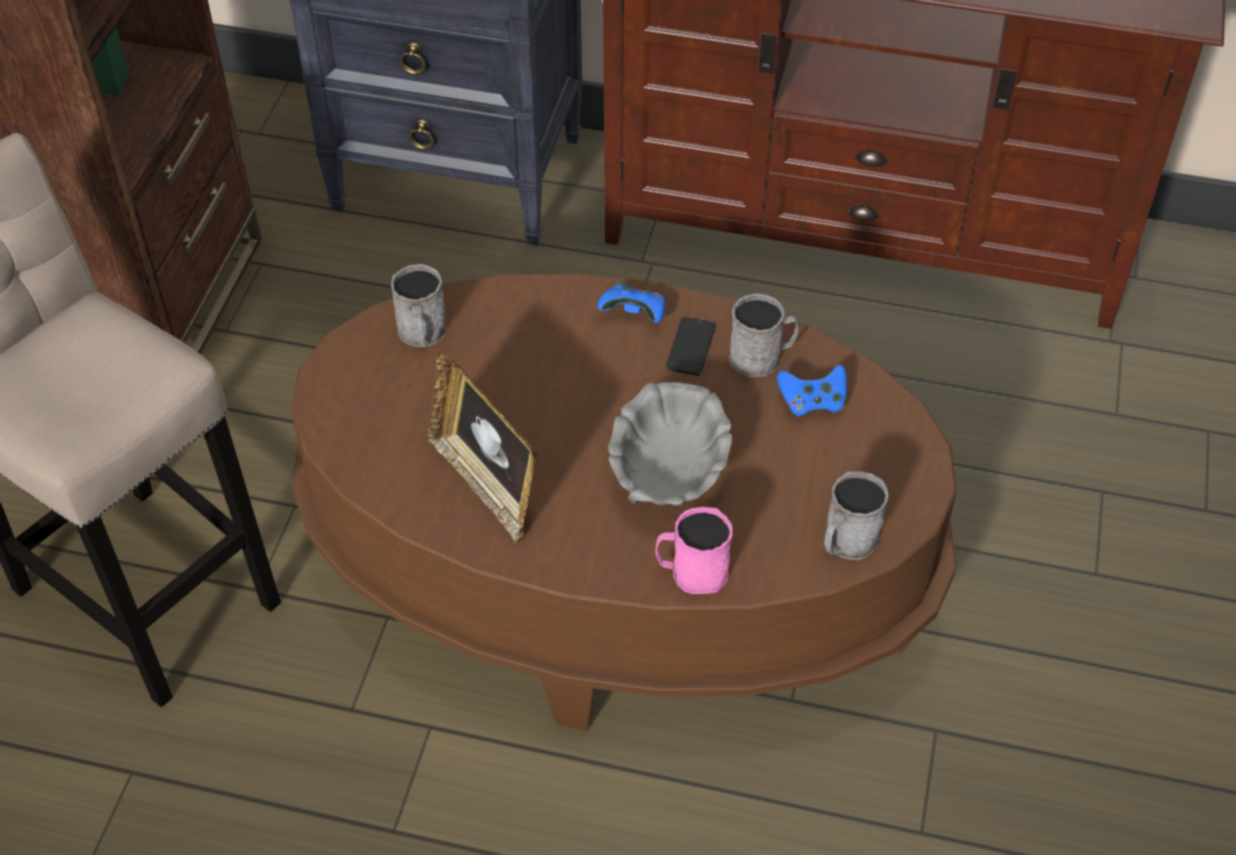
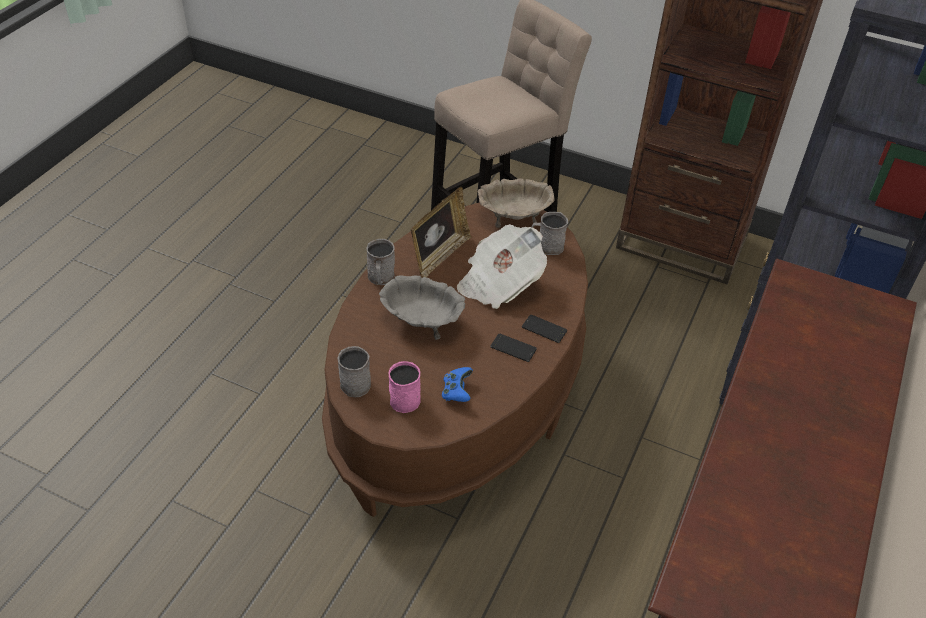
camera: 100 degrees right, 5 degrees down
picture frame [427,353,538,544] -> picture frame turned 150 degrees clockwise [411,187,471,278]
blue game controller [598,281,665,323] -> phone [522,315,567,343]
pink mug [655,507,733,594] -> pink mug moved to [388,361,421,413]
grey mug [729,293,798,378] -> grey mug moved to [366,239,395,285]
none -> newspaper [457,224,547,309]
none -> beige bowl [478,178,555,228]

